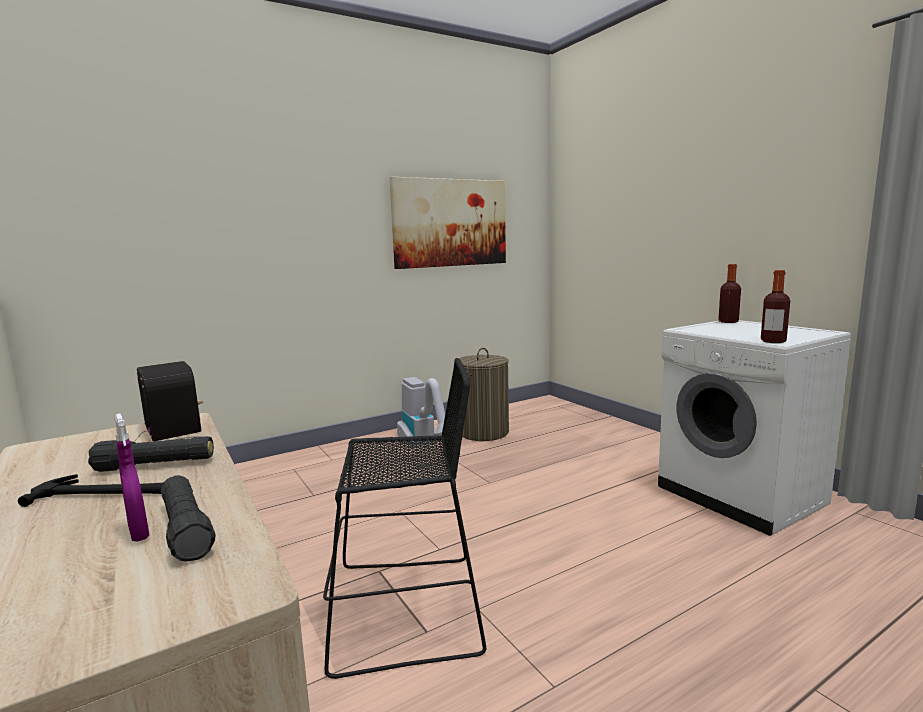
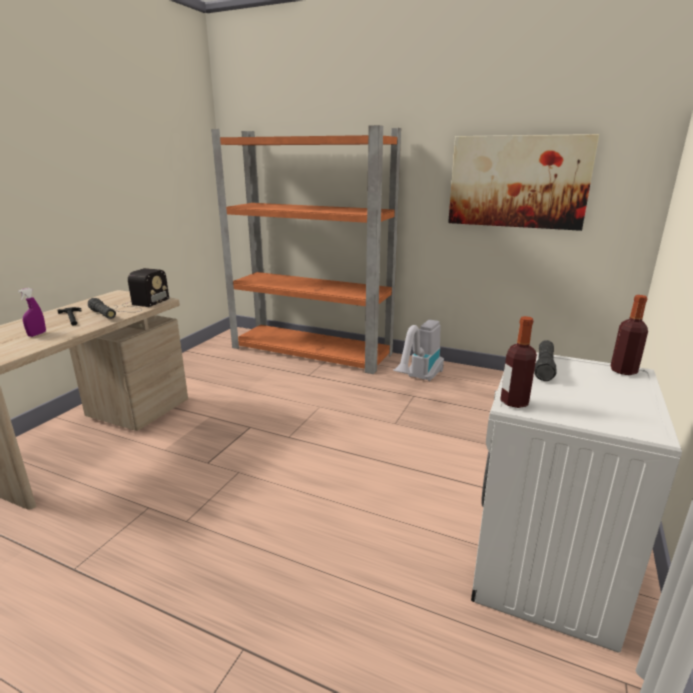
camera: 55 degrees right, 10 degrees up
black flashlight [161,475,216,562] -> black flashlight moved to [534,340,556,381]
black stool [323,358,486,679] -> none
laundry basket [459,348,509,441] -> none
none -> orange bookcase [211,125,401,374]

